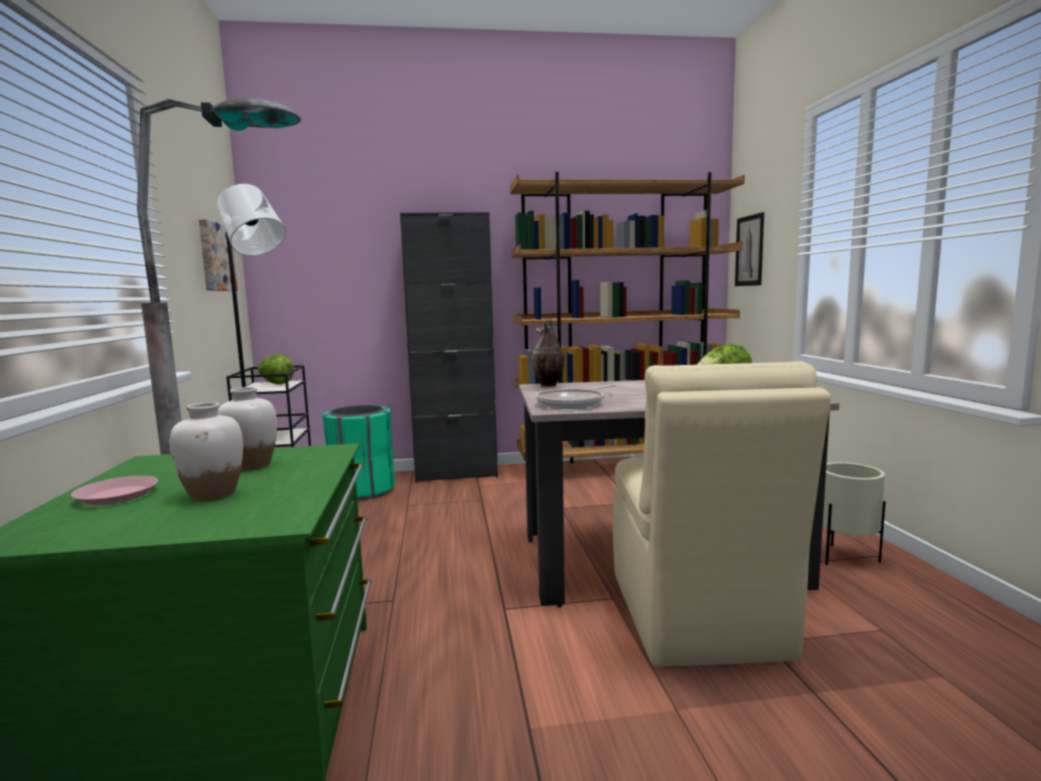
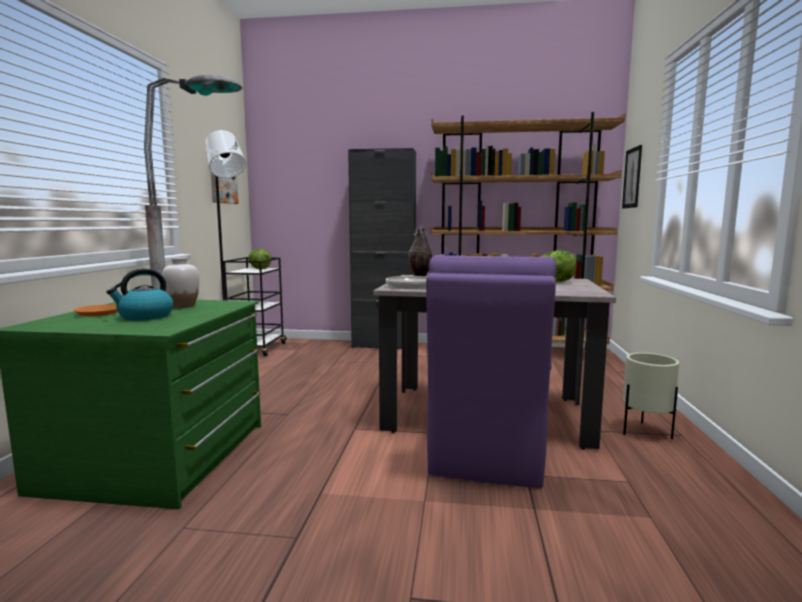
camera: 15 degrees right, 0 degrees up
pink plate [71,476,158,506] -> orange plate [73,304,118,317]
white vase [170,402,243,501] -> kettle [106,269,173,320]
green trash can [322,405,395,501] -> none
beige chair [613,361,831,667] -> purple chair [426,255,556,489]

